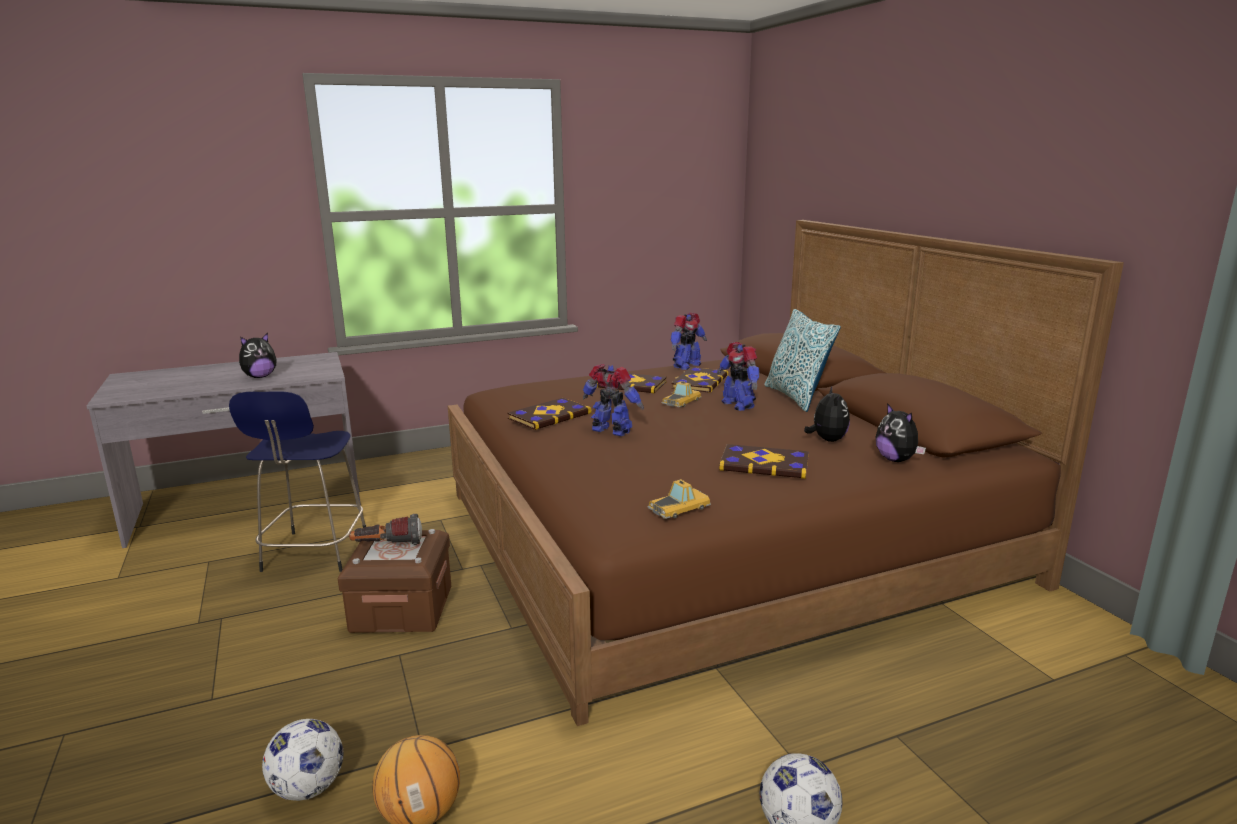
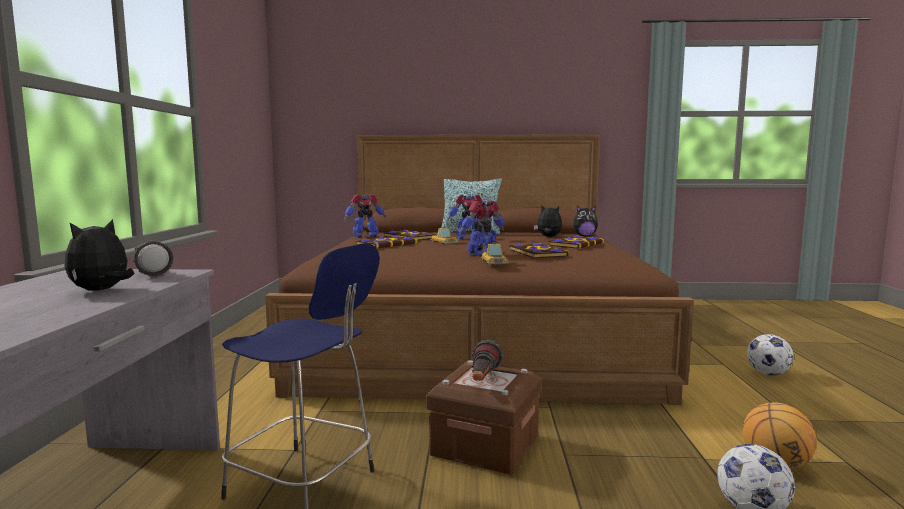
camera: 65 degrees left, 10 degrees down
plush toy [239,333,277,378] -> plush toy turned 135 degrees counterclockwise [64,219,135,291]
book [508,398,591,430] -> book moved to [509,243,569,258]
toy car [648,479,711,519] -> toy car moved to [481,242,509,264]
toy robot [671,313,707,370] -> toy robot turned 90 degrees clockwise [344,194,387,238]
none -> flashlight [133,240,173,276]

